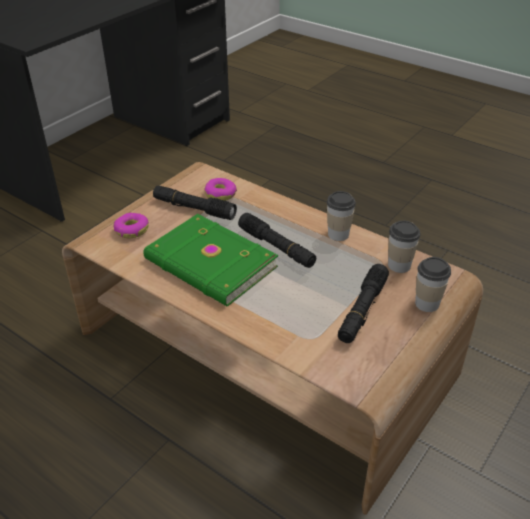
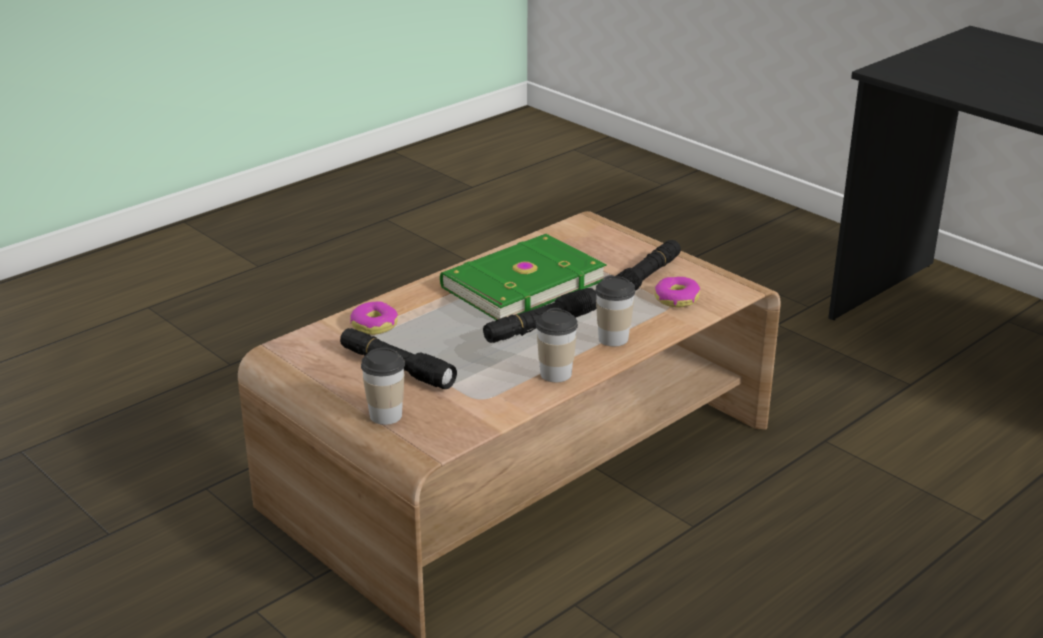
camera: 100 degrees right, 10 degrees down
donut [114,213,149,238] -> donut moved to [350,301,398,335]
cup [388,221,420,273] -> cup moved to [595,275,635,346]

